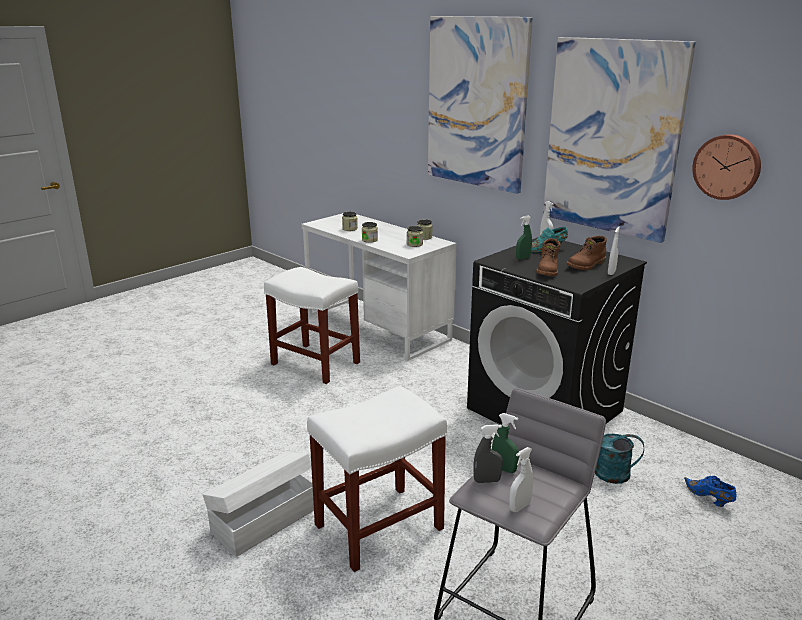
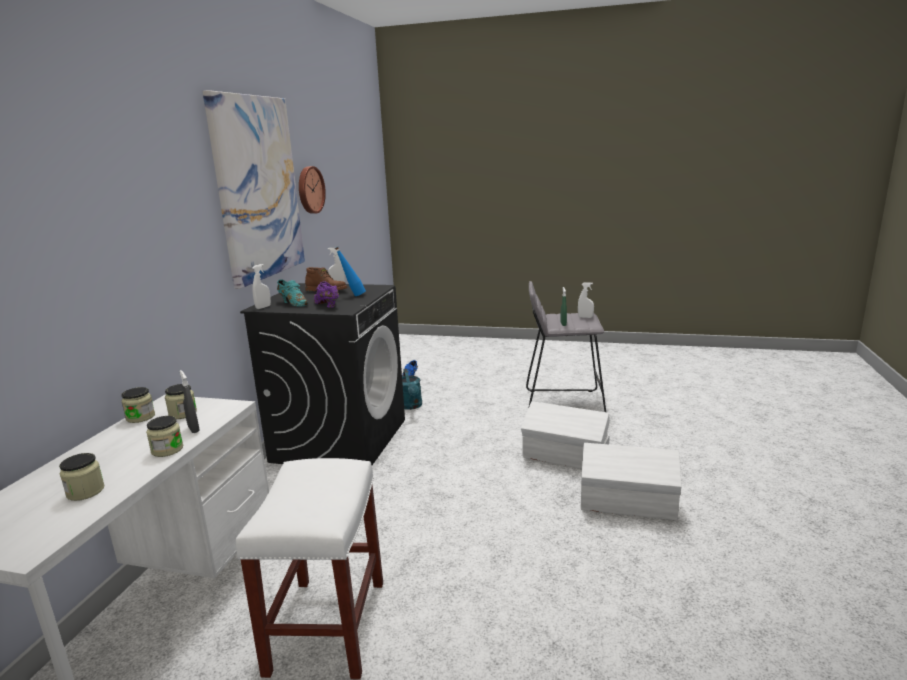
camera: 120 degrees left, 5 degrees down
white stool [307,386,447,572] -> white storage box [521,401,610,469]
picture [428,16,533,194] -> none
grey spray bottle [473,424,503,483] -> grey spray bottle moved to [179,370,200,433]
green spray bottle [516,216,532,260] -> purple shoe [314,281,339,308]
brown boot [536,238,560,276] -> blue bottle [335,247,366,296]

